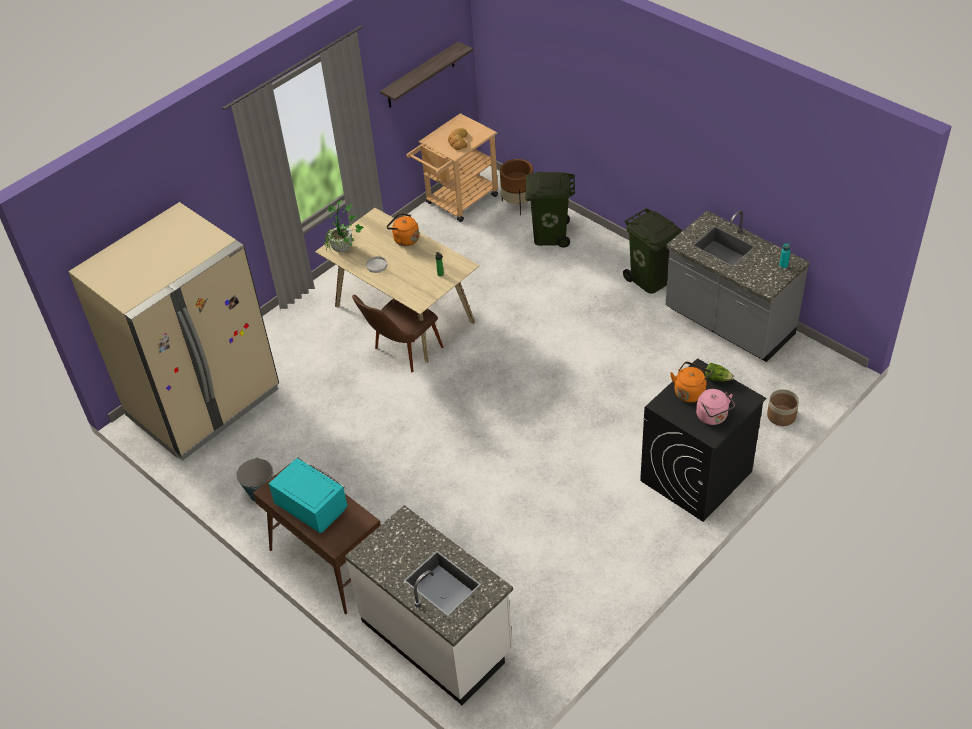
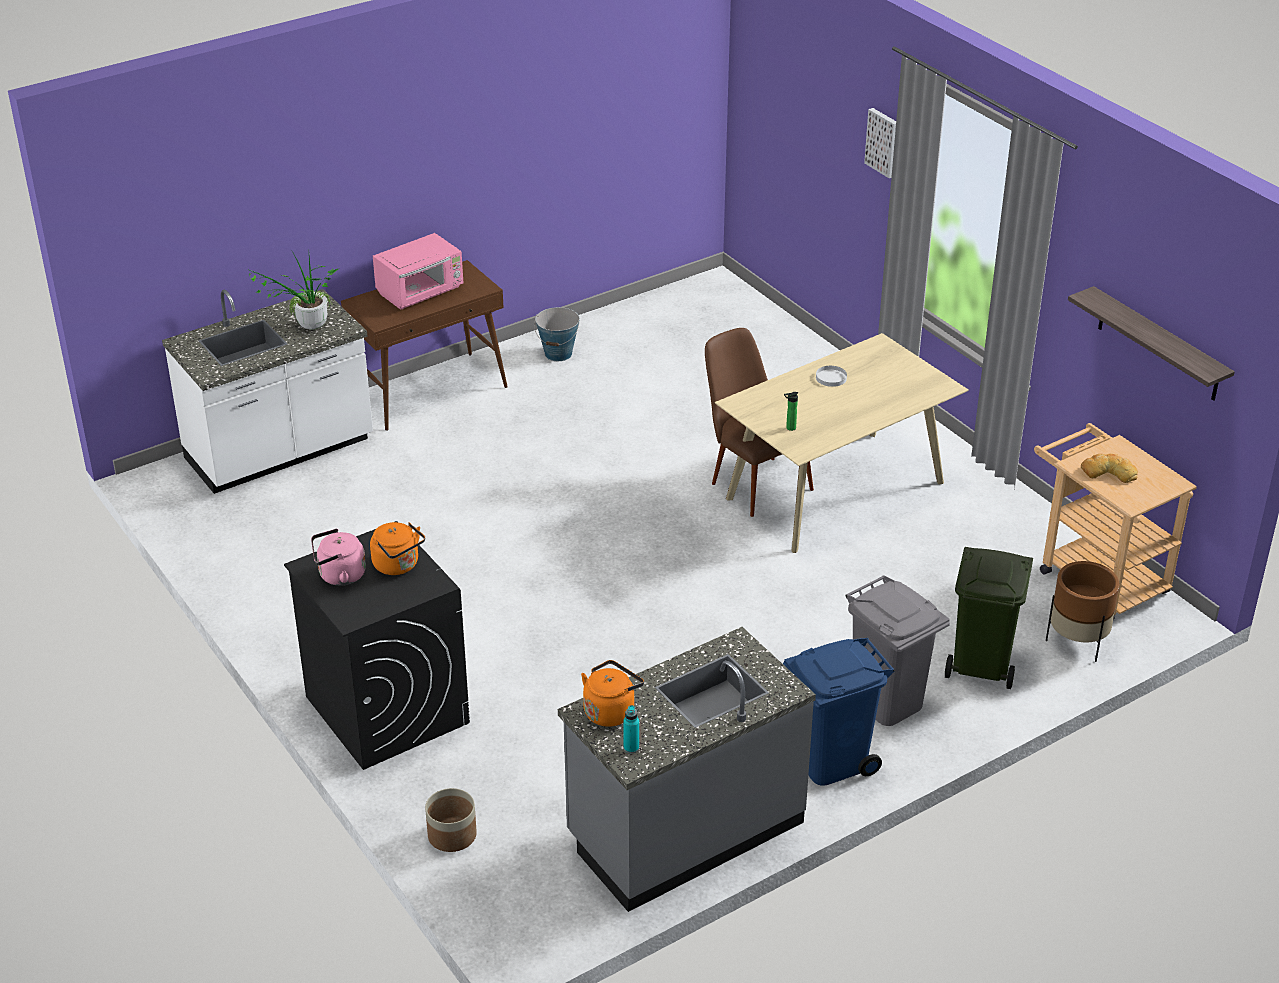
camera: 100 degrees right, 10 degrees down
beige fridge [69,202,279,461] -> none
turquoise microwave [269,458,347,533] -> pink microwave [373,233,463,310]
potted plant [325,198,364,252] -> potted plant moved to [247,251,340,330]
orange kettle [386,213,419,246] -> orange kettle moved to [581,660,644,727]
green trash can [623,208,683,294] -> blue trash can [783,638,895,786]
lettuce [705,363,734,381] -> none
none -> grey trash can [845,575,950,726]
none -> picture [864,108,896,178]

